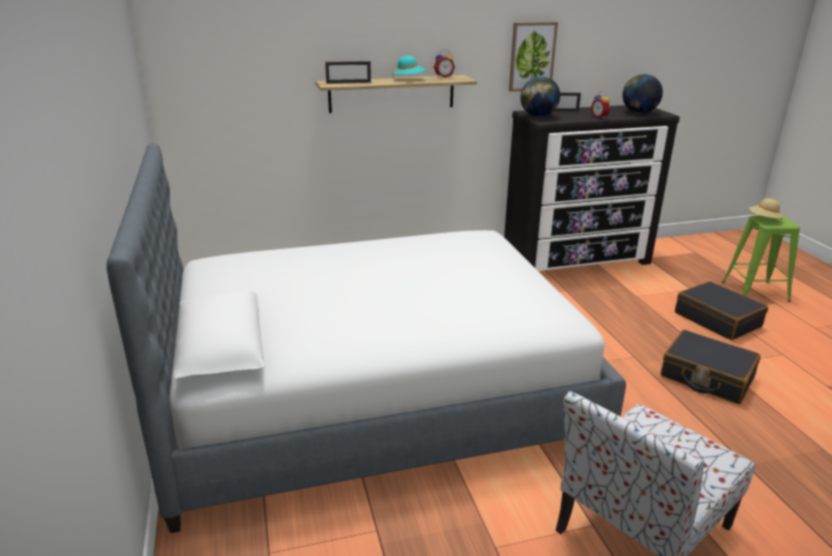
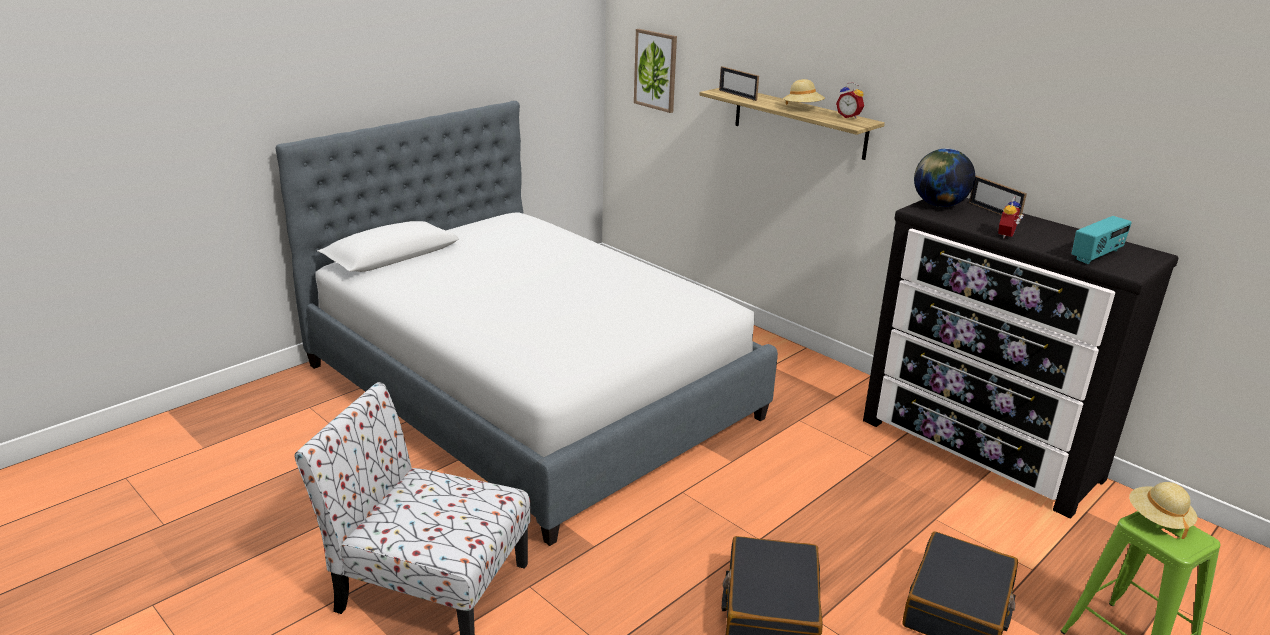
camera: 60 degrees right, 0 degrees up
turquoise hat [393,56,425,75] -> beige hat [783,79,825,105]
picture [509,22,558,92] -> picture moved to [634,29,677,113]
globe [623,74,663,113] -> radio [1072,216,1132,264]

